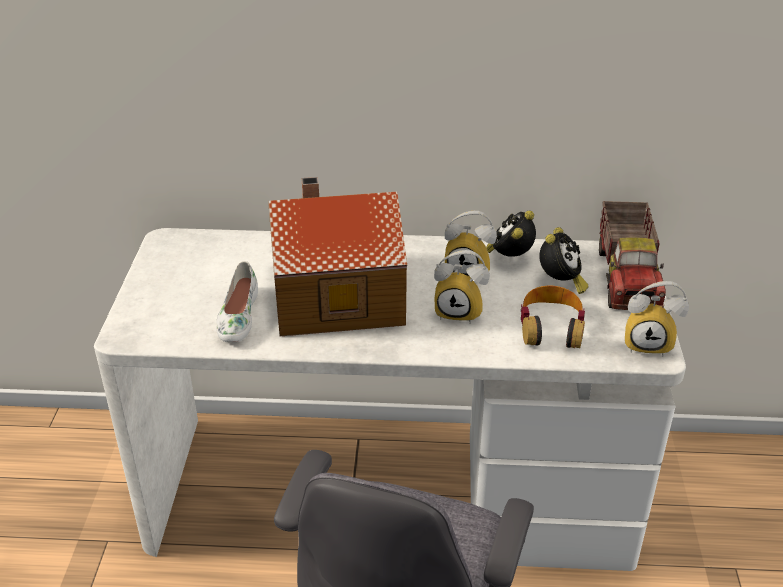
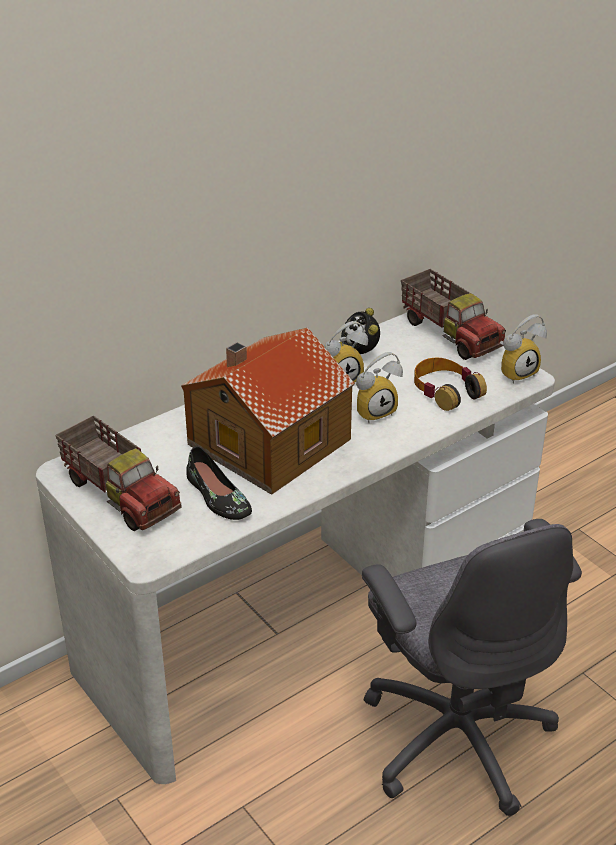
camera: 40 degrees left, 0 degrees up
white shoe [216,261,258,342] -> black shoe [186,446,252,520]
alarm clock [539,227,588,294] -> none
none -> toy truck [55,416,182,531]

